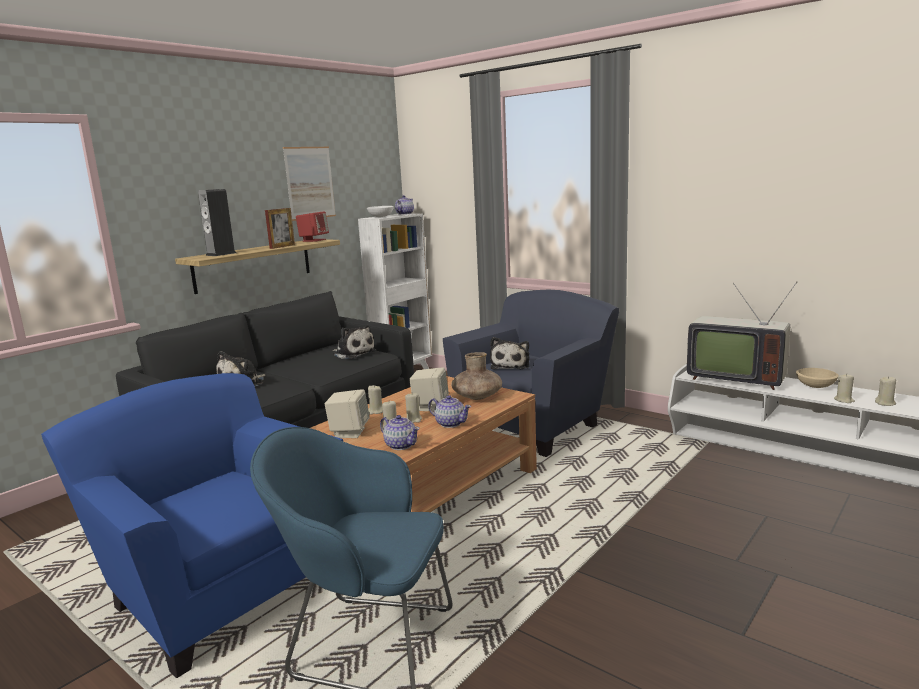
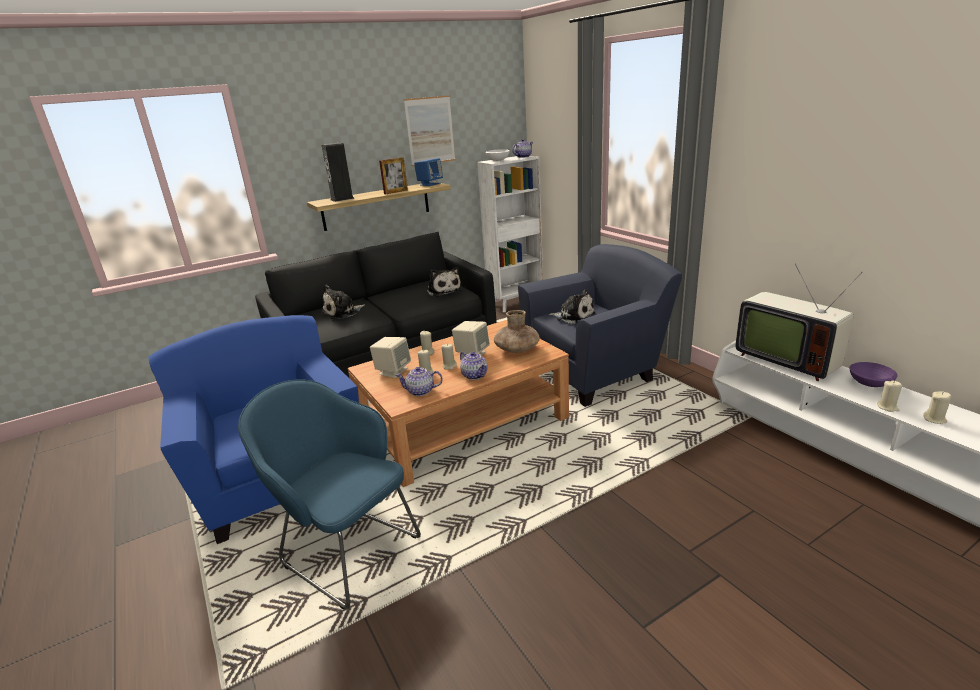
camera: 20 degrees right, 10 degrees up
red speaker [296,211,329,242] -> blue speaker [414,158,443,186]
teapot [380,415,420,450] -> teapot turned 120 degrees clockwise [395,367,443,396]
plush toy [490,337,529,369] -> plush toy turned 90 degrees counterclockwise [549,289,595,324]
beige bowl [796,368,839,388] -> purple bowl [849,362,897,387]

